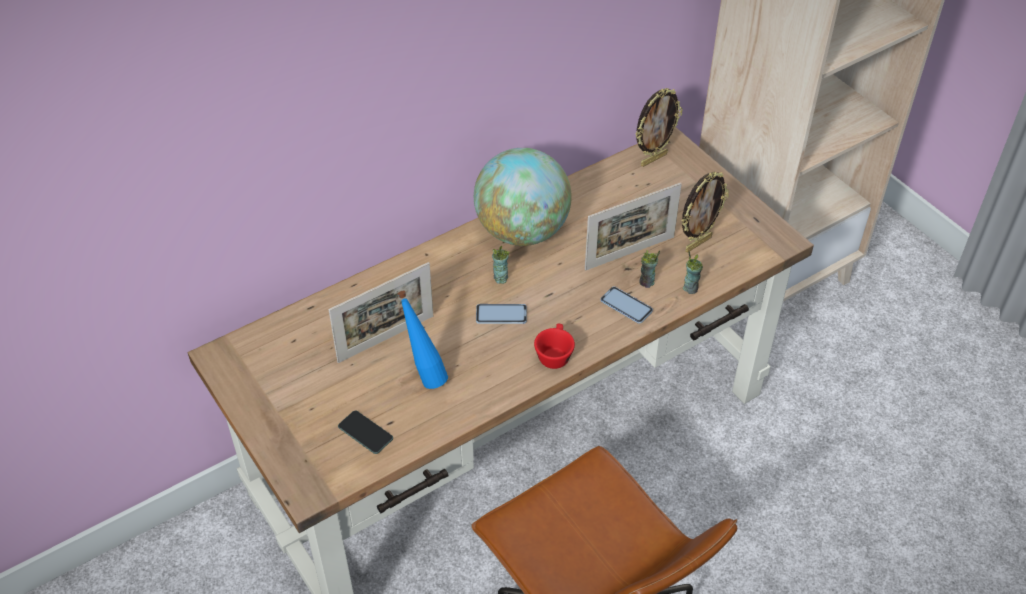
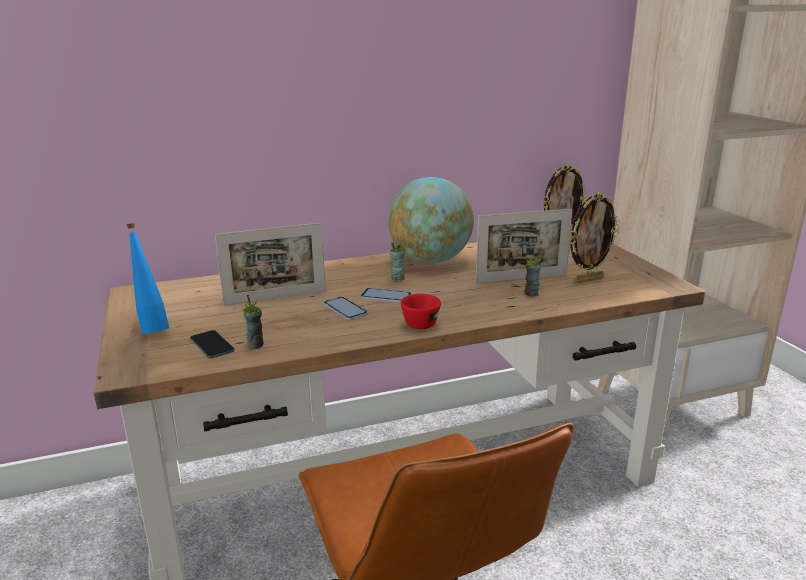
camera: 15 degrees right, 25 degrees down
blue bottle [397,291,448,389] -> blue bottle moved to [126,223,169,334]
phone [600,287,653,324] -> phone moved to [324,297,368,320]
cup [683,252,703,294] -> cup moved to [242,295,264,349]

